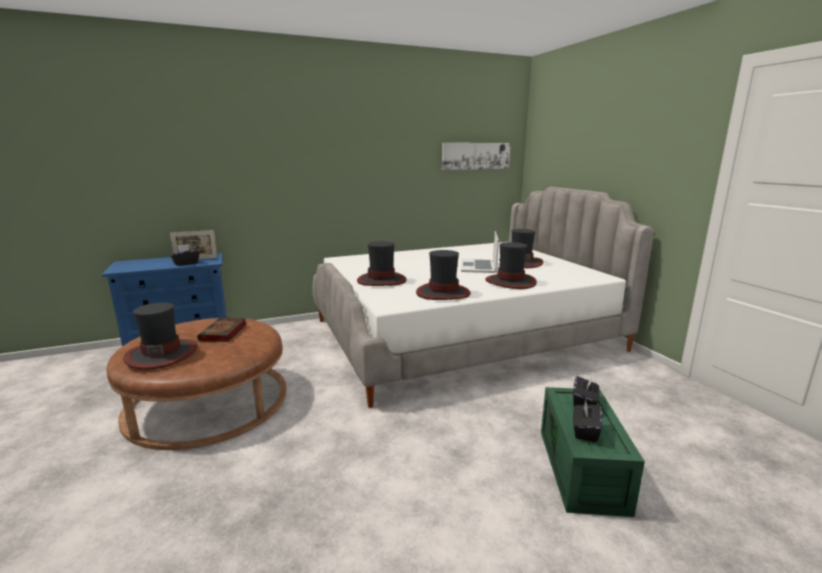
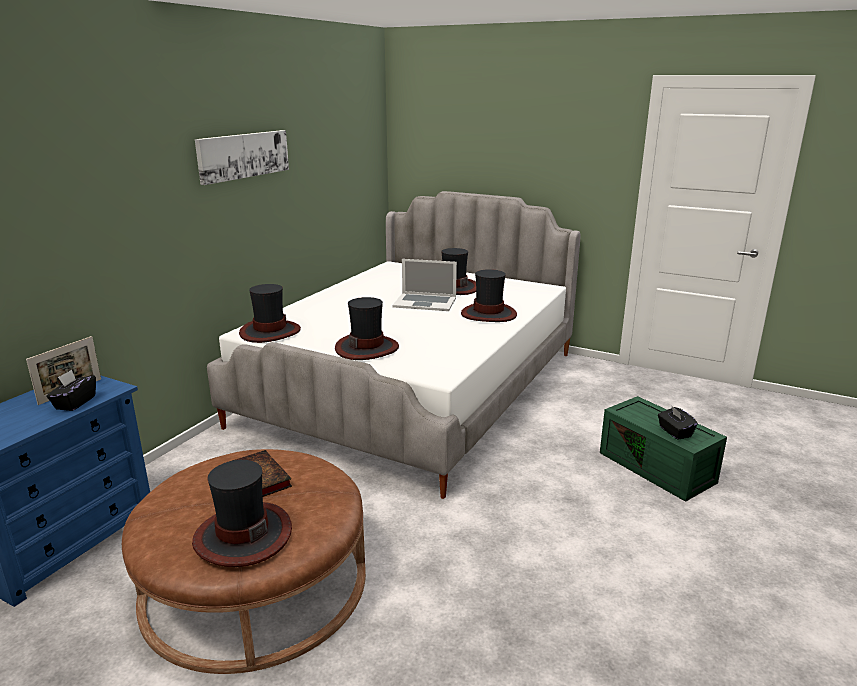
camera: 40 degrees left, 5 degrees up
hat [416,250,471,300] -> hat moved to [239,284,301,343]
picture [442,143,511,170] -> picture moved to [195,130,289,185]
laptop [461,231,499,273] -> laptop turned 45 degrees counterclockwise [393,259,457,311]
black tissue box [573,376,599,407] -> none

